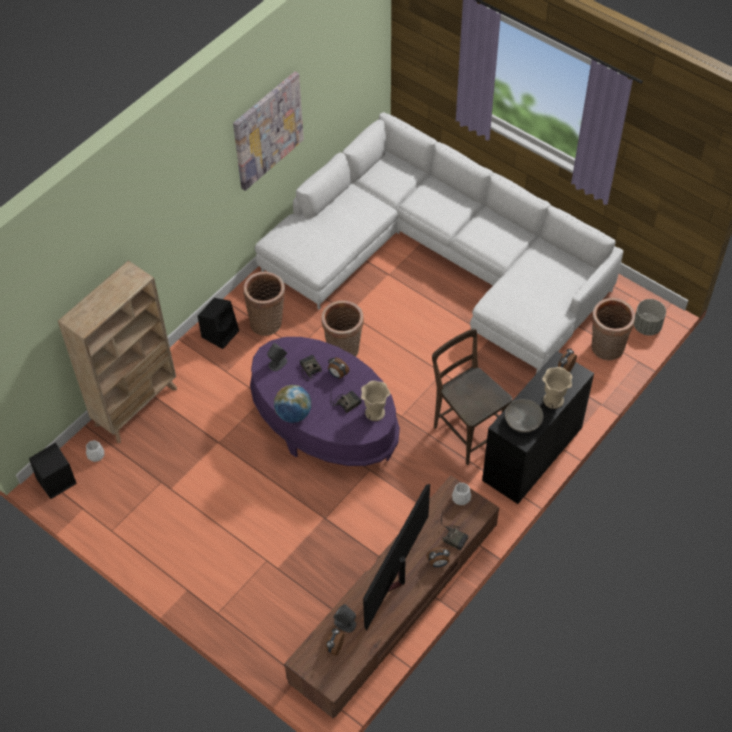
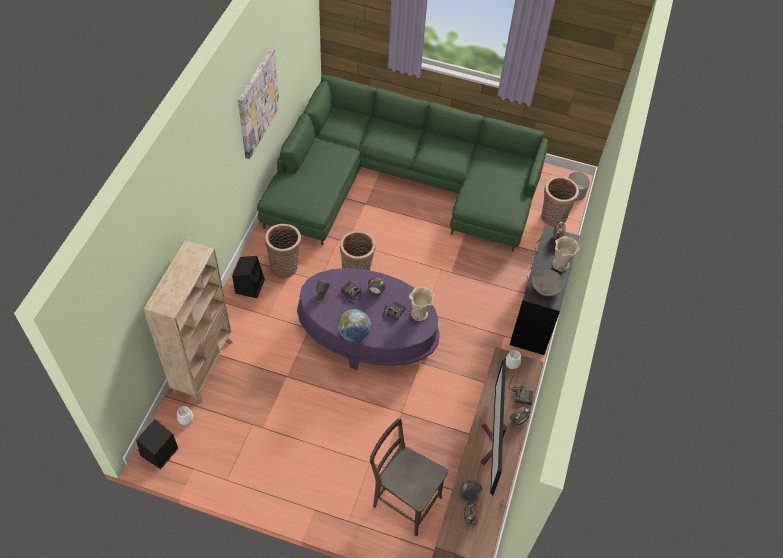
camera: 25 degrees left, 0 degrees up
white sofa [255,112,623,374] -> green sofa [257,75,548,252]
brown chair [432,329,512,465] -> brown chair moved to [370,418,448,536]

